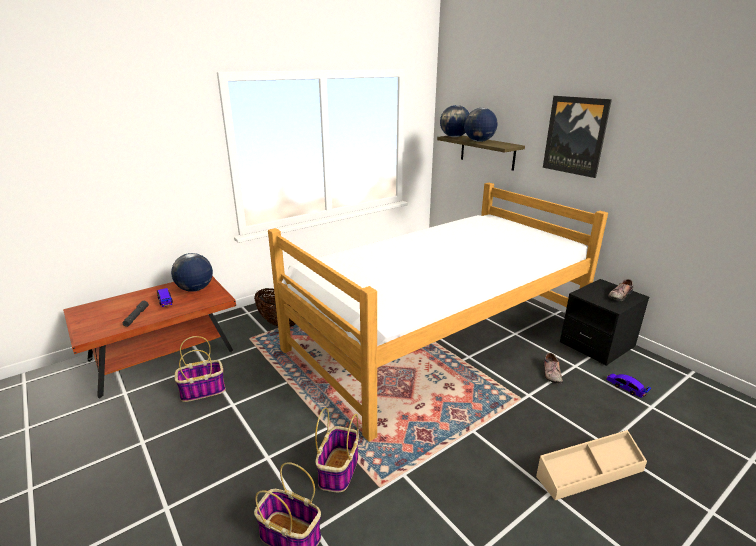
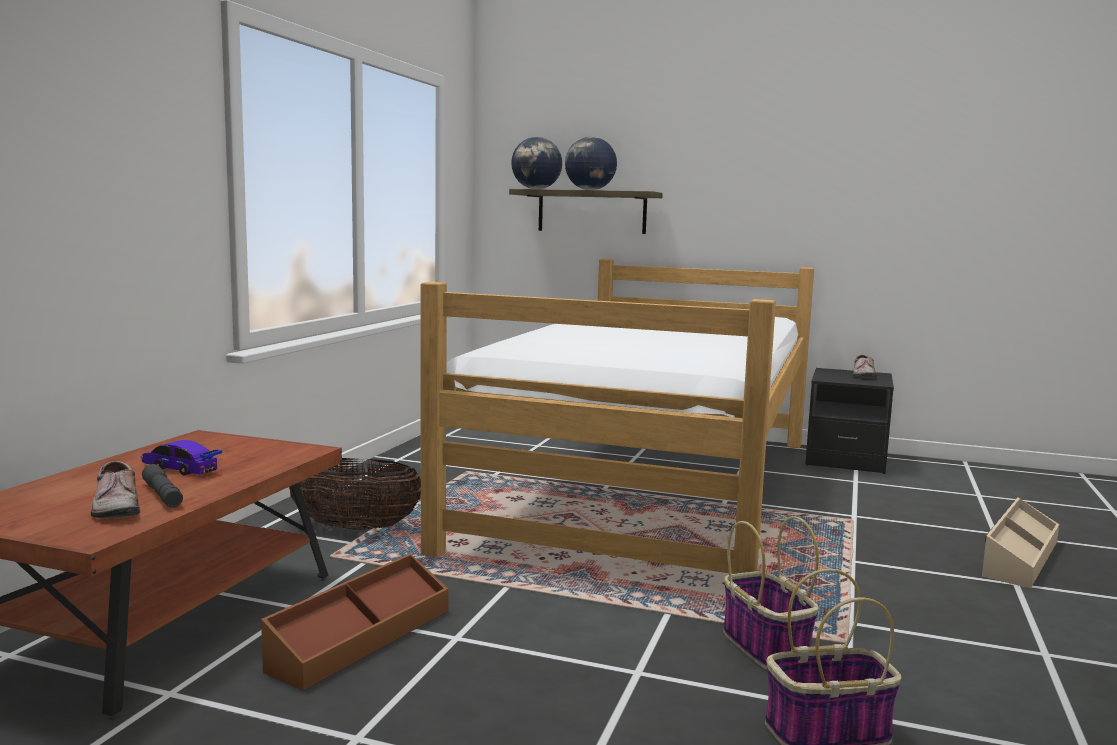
camera: 35 degrees left, 15 degrees down
globe [171,253,213,292] -> none
basket [175,336,226,402] -> brown storage box [261,553,448,691]
picture [543,96,612,178] -> none
shoe [543,353,563,384] -> shoe moved to [91,461,140,518]
toy car [606,374,651,398] -> none

